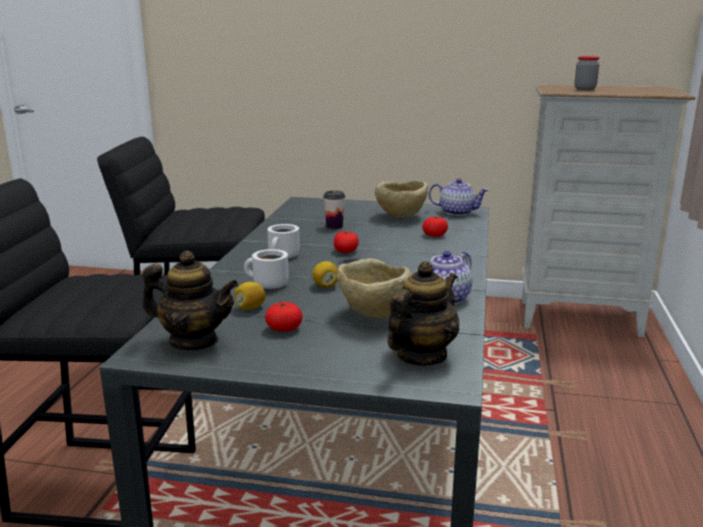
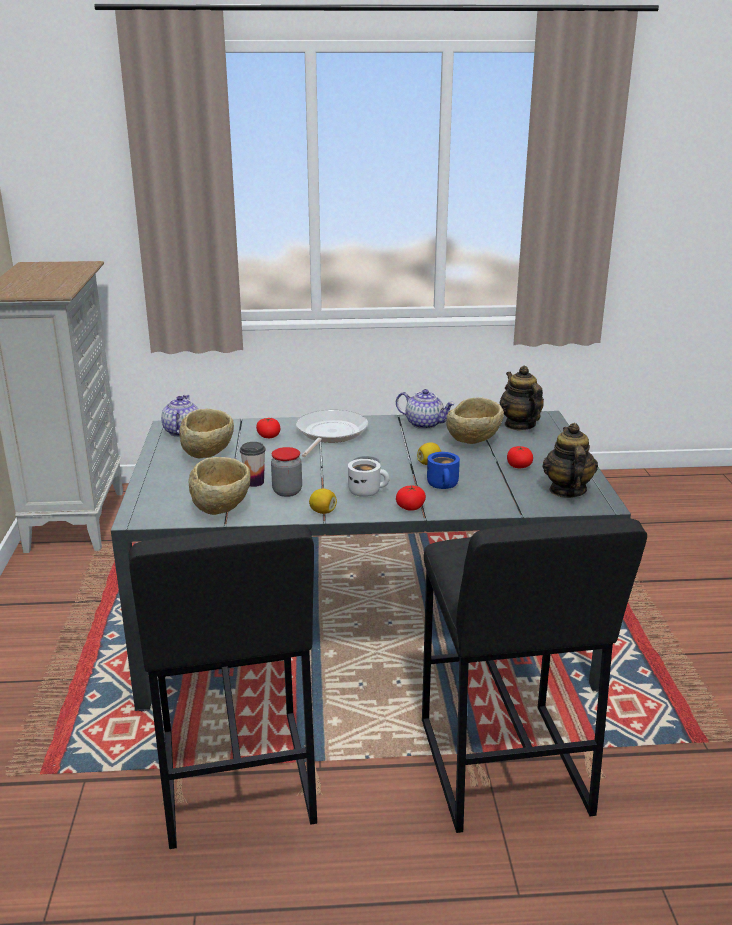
camera: 105 degrees left, 5 degrees up
lemon [234,282,266,310] -> lemon moved to [309,488,337,514]
white mug [244,249,289,289] -> blue mug [427,452,460,489]
tomato [334,231,359,253] -> tomato moved to [396,485,426,511]
teapot [387,261,459,366] -> teapot turned 45 degrees clockwise [500,366,544,430]
jar [574,56,599,90] -> jar moved to [271,447,302,497]
none -> beige bowl [189,457,251,515]
none -> frying pan [296,409,368,457]

